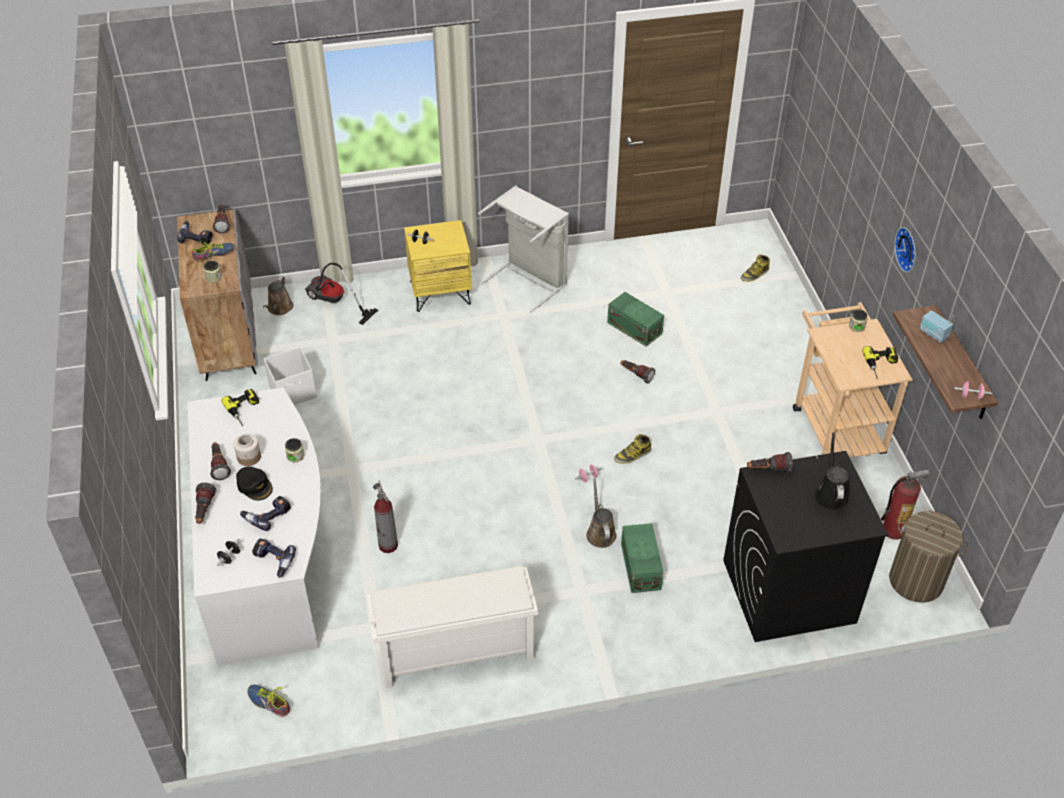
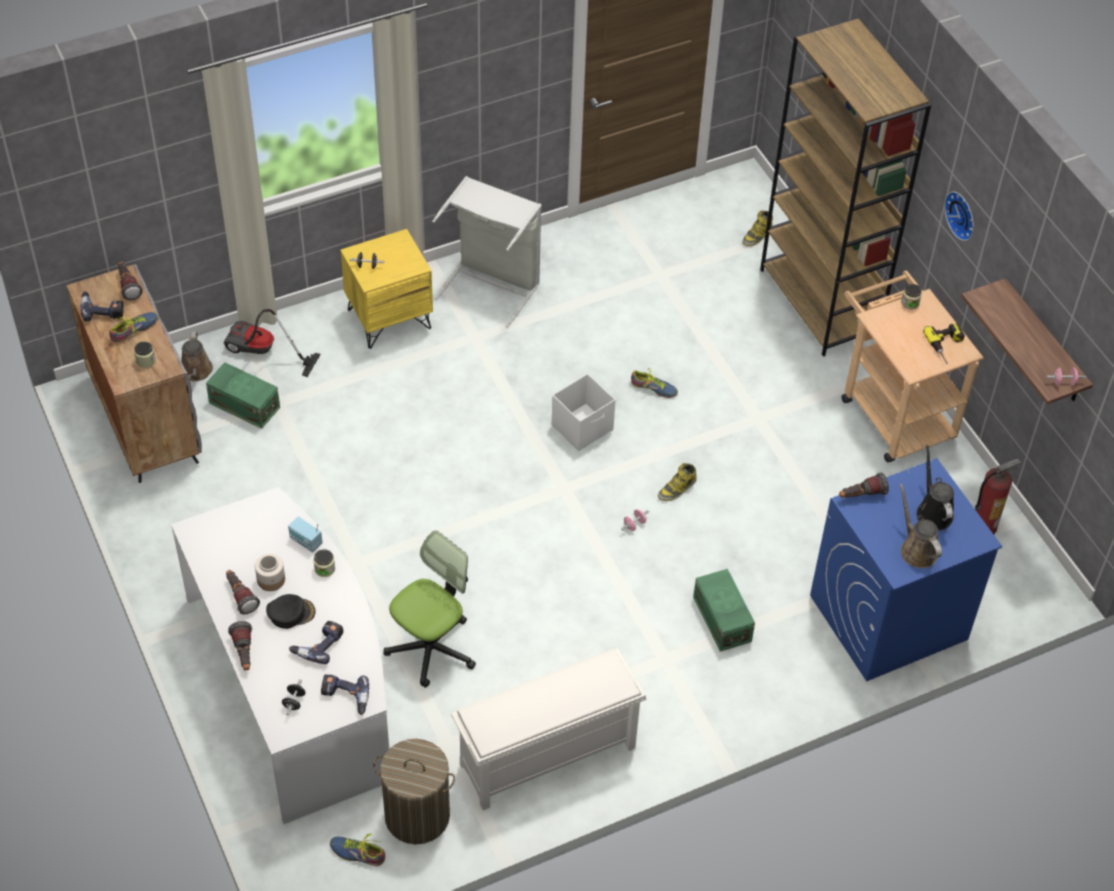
camera: 15 degrees left, 5 degrees up
power drill [222,389,259,426] -> none
black cap [236,466,273,501] -> black cap turned 45 degrees counterclockwise [266,594,316,629]
white storage box [264,347,317,405] -> white storage box moved to [552,374,615,451]
fire extinguisher [373,480,398,553] -> office chair [383,531,476,688]
brown watering can [586,478,617,548] -> brown watering can moved to [899,483,942,568]
green storage box [607,292,664,347] -> green storage box moved to [206,362,280,429]
flashlight [620,360,655,383] -> shoe [631,368,678,398]
black washing machine [723,451,888,642] -> blue washing machine [810,458,1002,682]
laundry basket [889,511,968,603] -> laundry basket moved to [373,739,455,844]
radio [919,310,954,343] -> radio moved to [288,517,323,552]
none -> brown bookcase [760,18,931,357]

